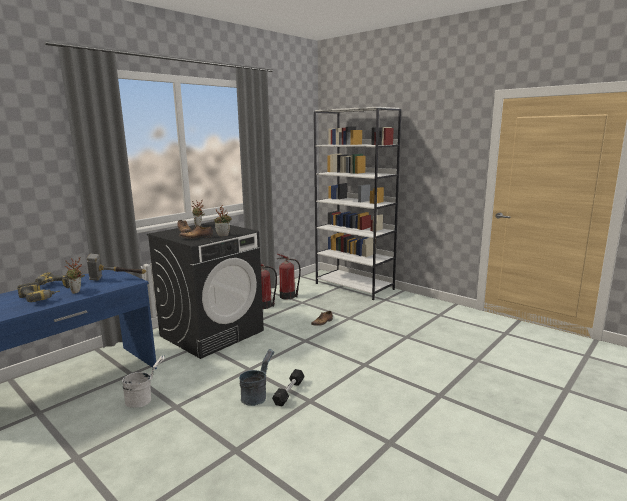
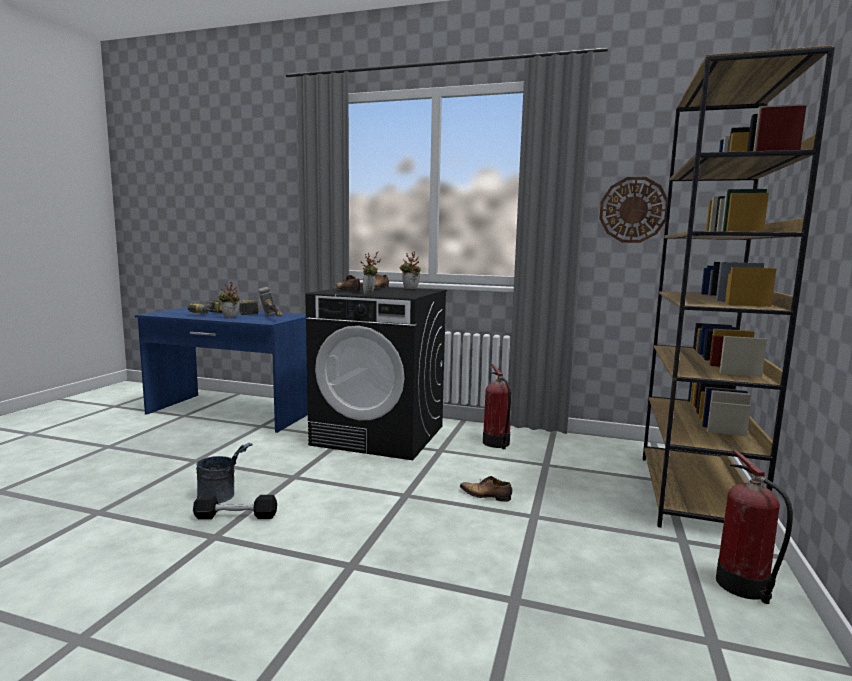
camera: 65 degrees right, 5 degrees down
white bucket [122,355,165,408] -> none
fire extinguisher [277,254,301,299] -> fire extinguisher moved to [716,450,793,604]
white bookcase [314,107,401,300] -> brown bookcase [643,45,835,528]
none -> wall clock [599,177,668,243]

